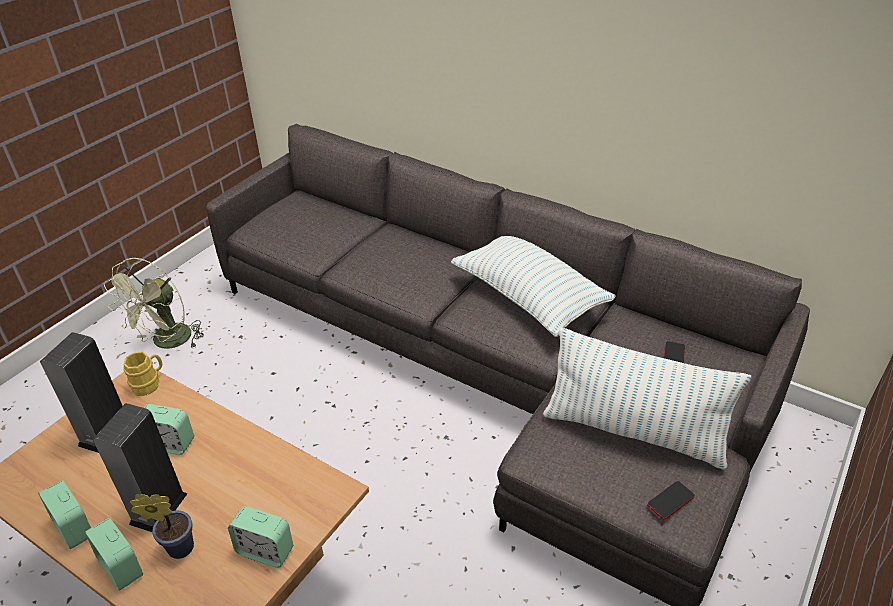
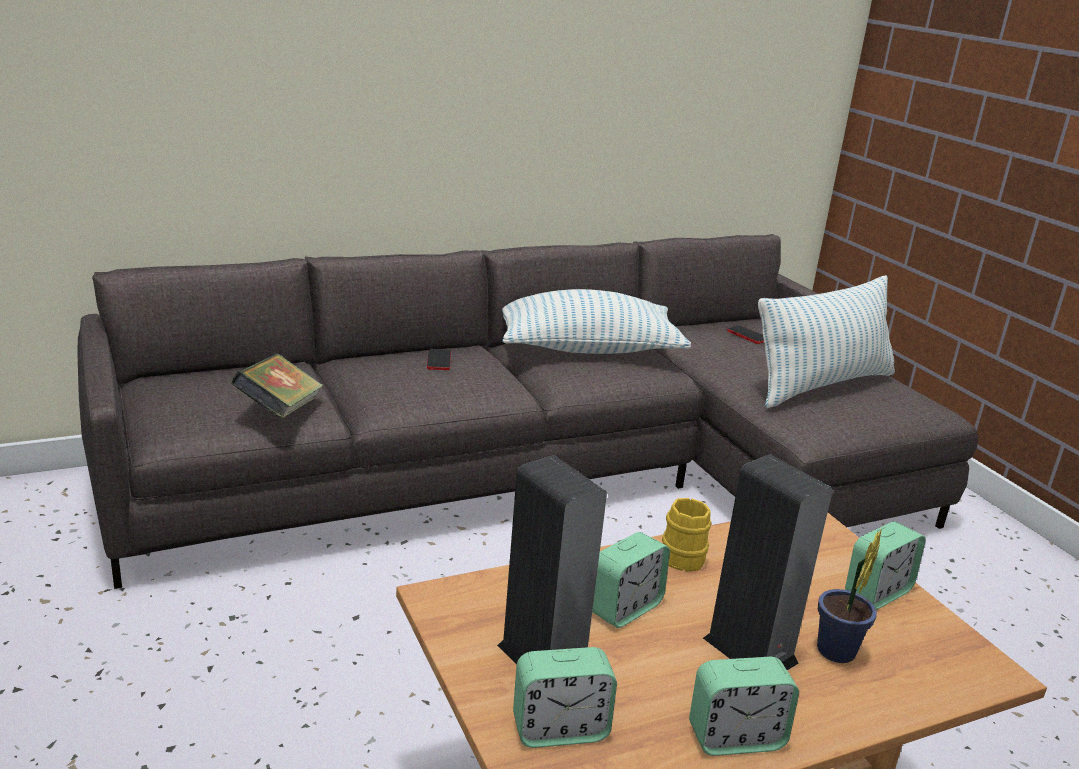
camera: 60 degrees left, 15 degrees down
alarm clock [85,518,143,591] -> alarm clock moved to [513,647,617,748]
green fan [104,258,204,349] -> none
yellow mug [123,352,162,396] -> yellow mug moved to [662,498,712,572]
phone [647,481,695,520] -> phone moved to [427,349,451,370]
none -> book [231,354,323,419]

